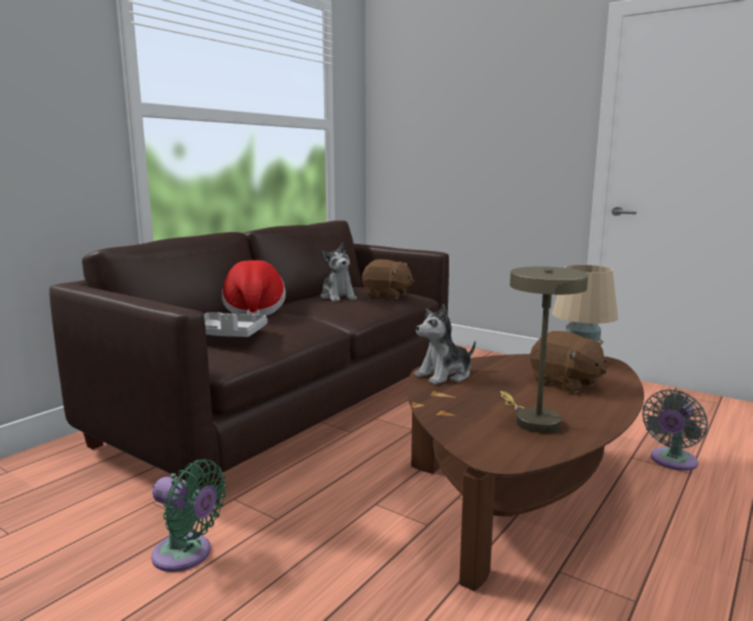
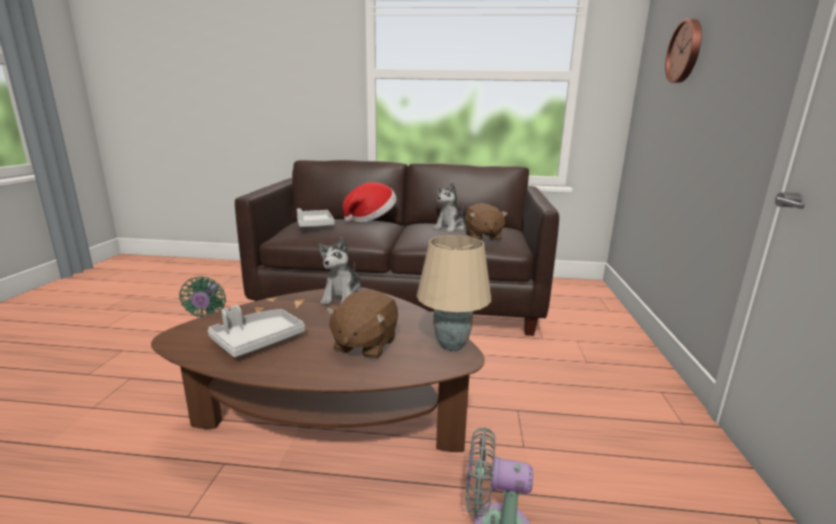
camera: 60 degrees right, 5 degrees up
plush toy [414,304,476,385] -> plush toy turned 105 degrees counterclockwise [318,237,362,305]
beige table lamp [500,266,588,433] -> grey tray [208,305,305,357]
none -> wall clock [665,19,702,83]

